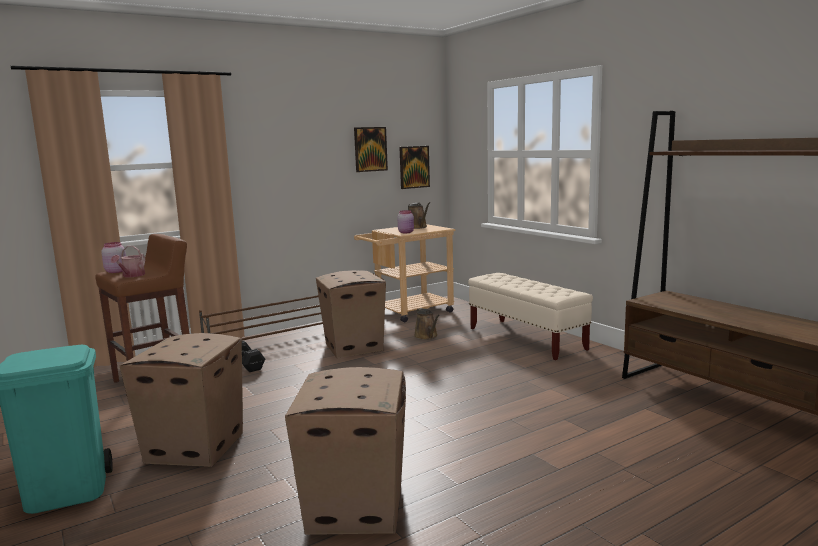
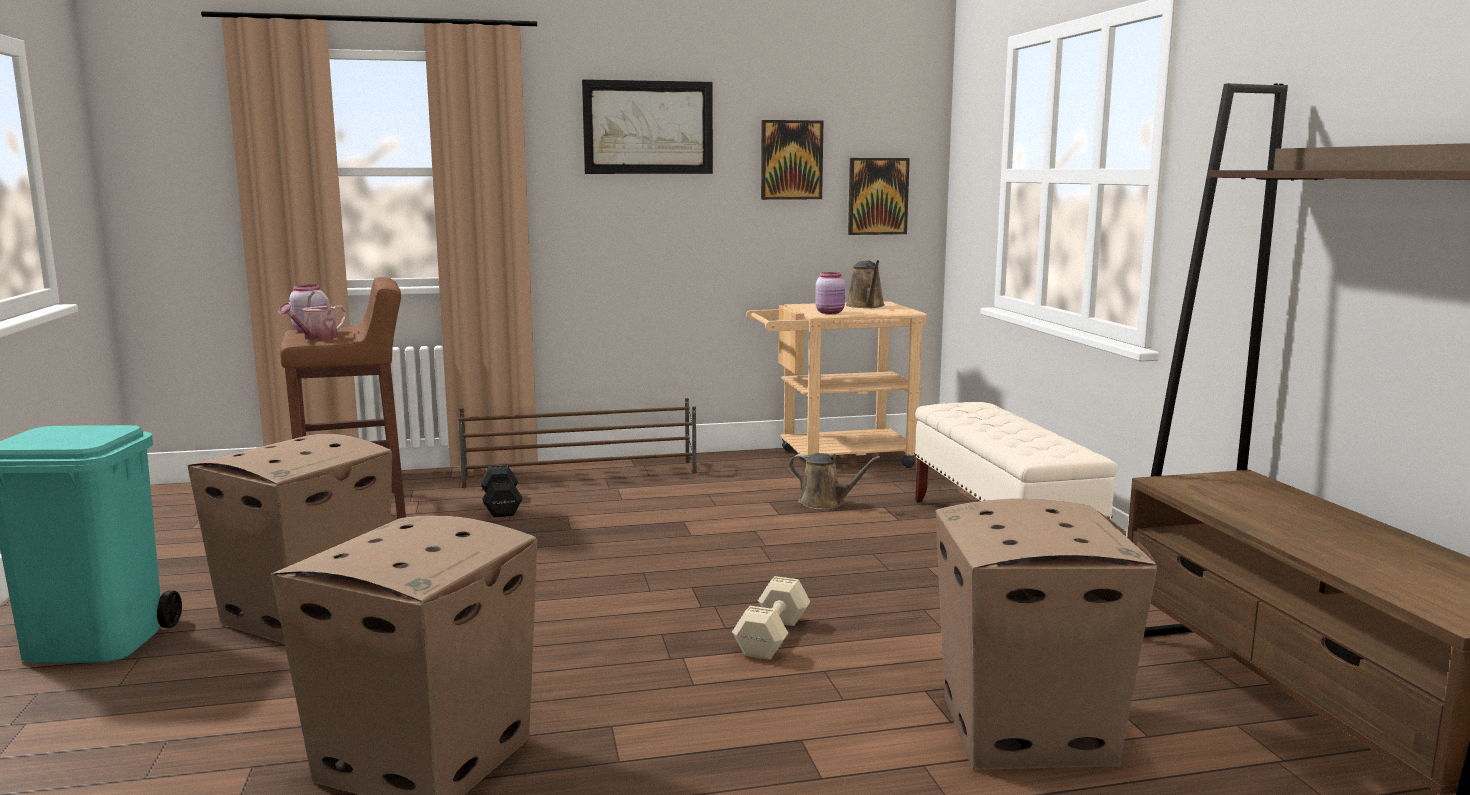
camera: 20 degrees right, 0 degrees up
cardboard box [316,270,386,358] -> cardboard box moved to [936,499,1157,770]
brown watering can [414,308,440,340] -> brown watering can turned 60 degrees counterclockwise [789,453,881,510]
none -> picture [582,79,713,174]
none -> beige dumbbell [732,576,810,660]

